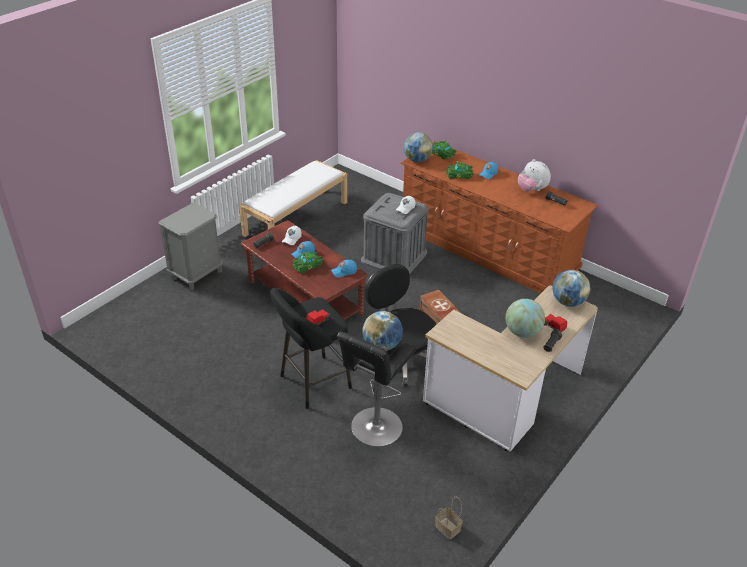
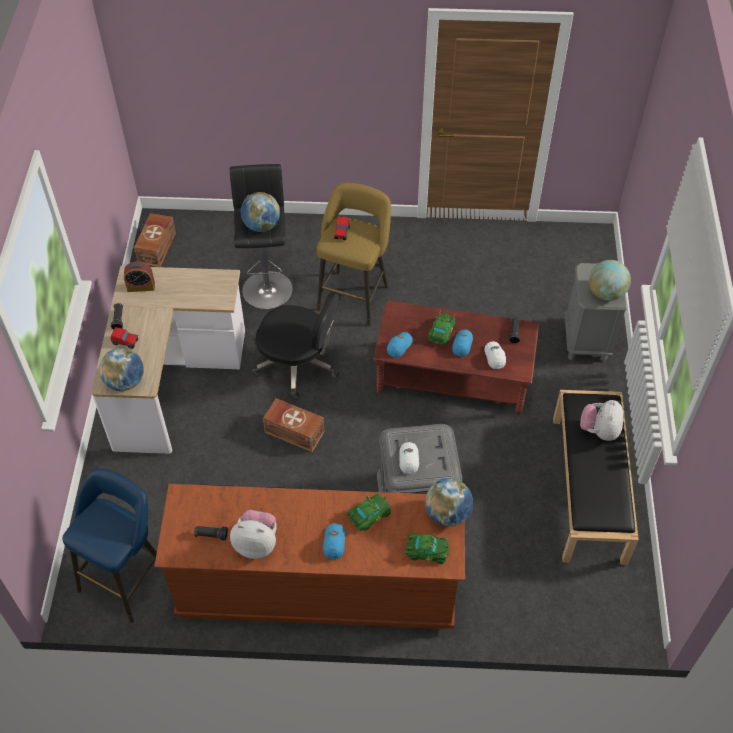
camera: 145 degrees right, 15 degrees up
white bench [239,160,347,237] -> black bench [553,390,639,565]
black stool [270,288,352,409] -> yellow stool [317,183,391,326]
basket [435,497,463,540] -> brown storage box [134,213,176,267]
globe [506,299,545,338] -> globe moved to [589,260,631,301]
none -> blue stool [62,468,157,623]
none -> alarm clock [124,262,155,292]
none -> plush toy [580,400,623,441]

